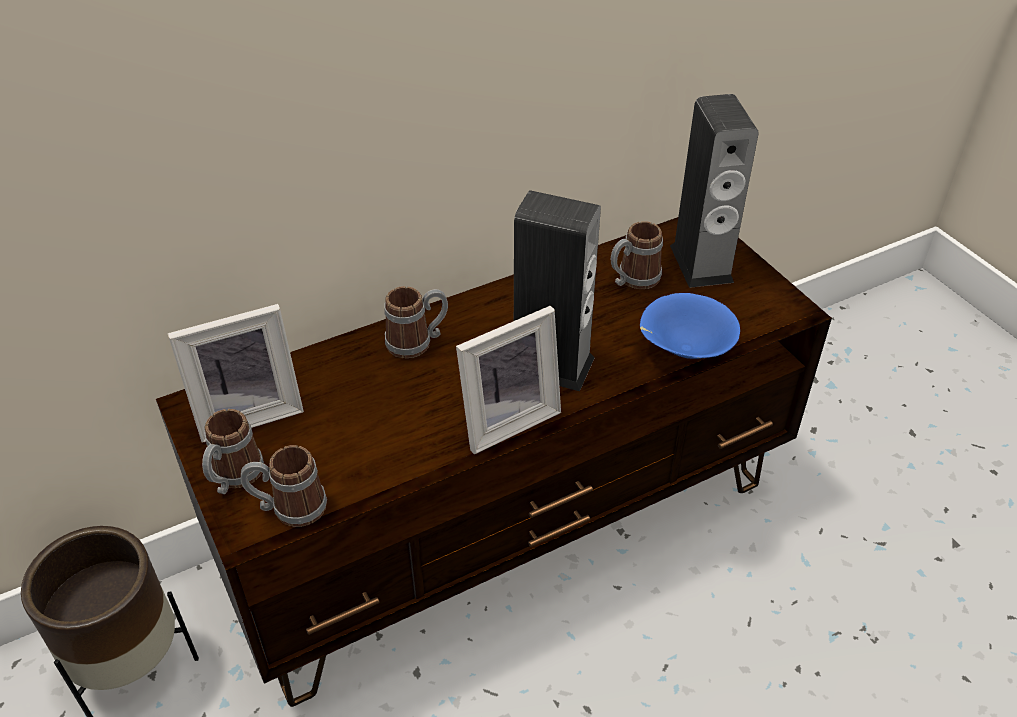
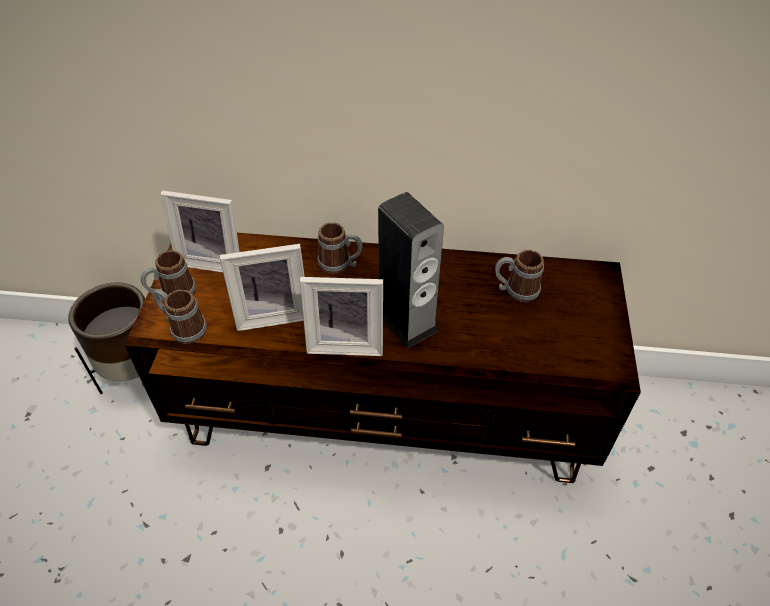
camera: 35 degrees right, 5 degrees up
blue bowl [640,293,740,359] -> none
speaker [670,94,759,288] -> none
none -> picture frame [220,244,305,331]

